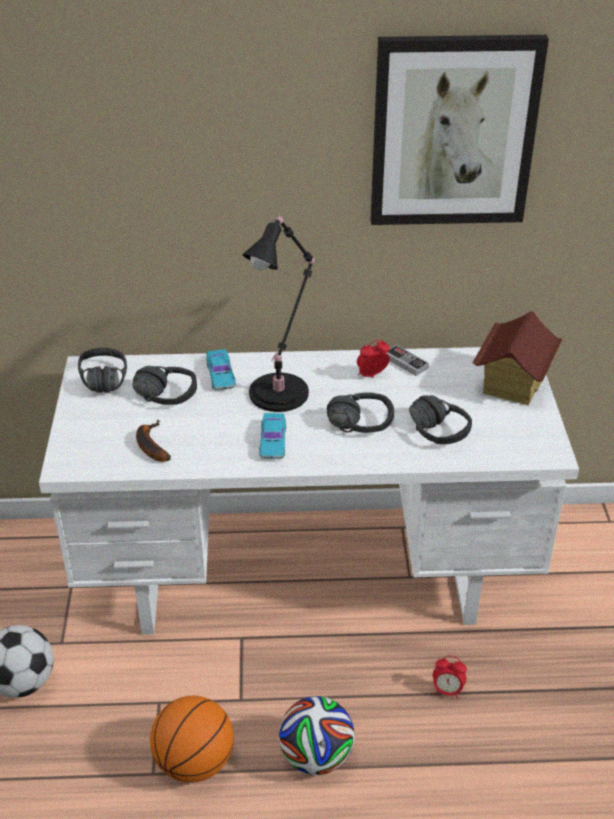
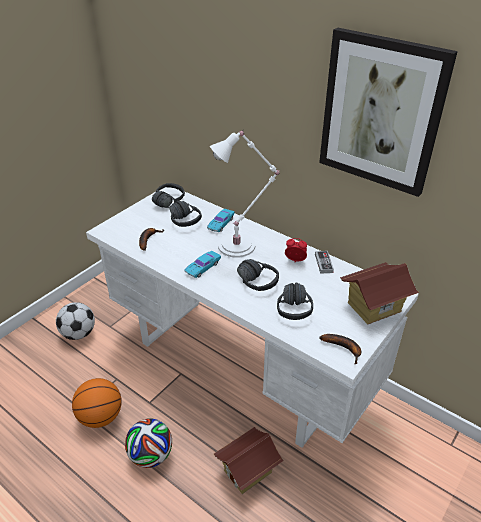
camera: 40 degrees right, 0 degrees up
black table lamp [242,214,315,412] -> white table lamp [210,130,280,258]
alarm clock [433,656,467,699] -> toy house [214,427,284,494]
none -> banana [320,334,361,364]

